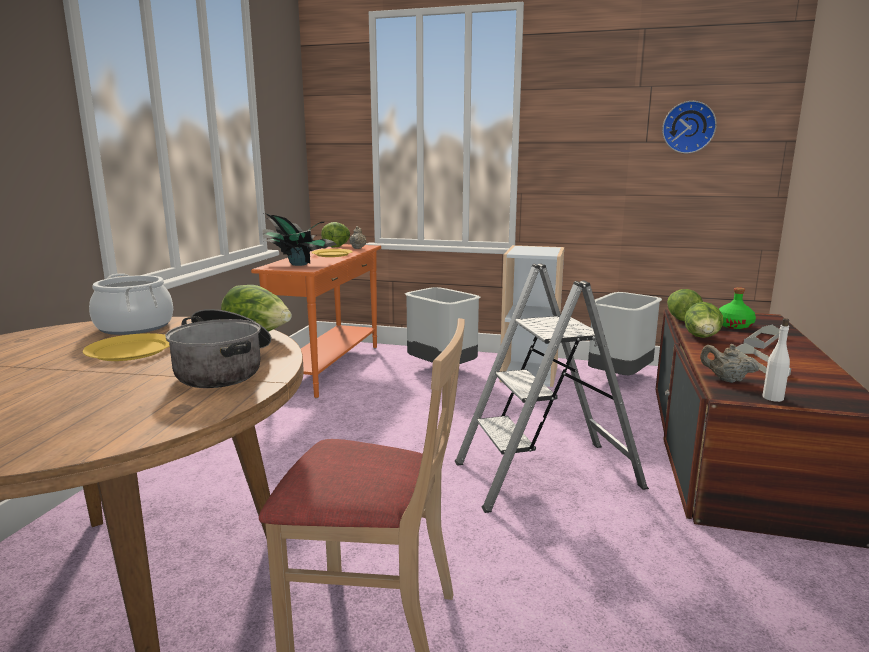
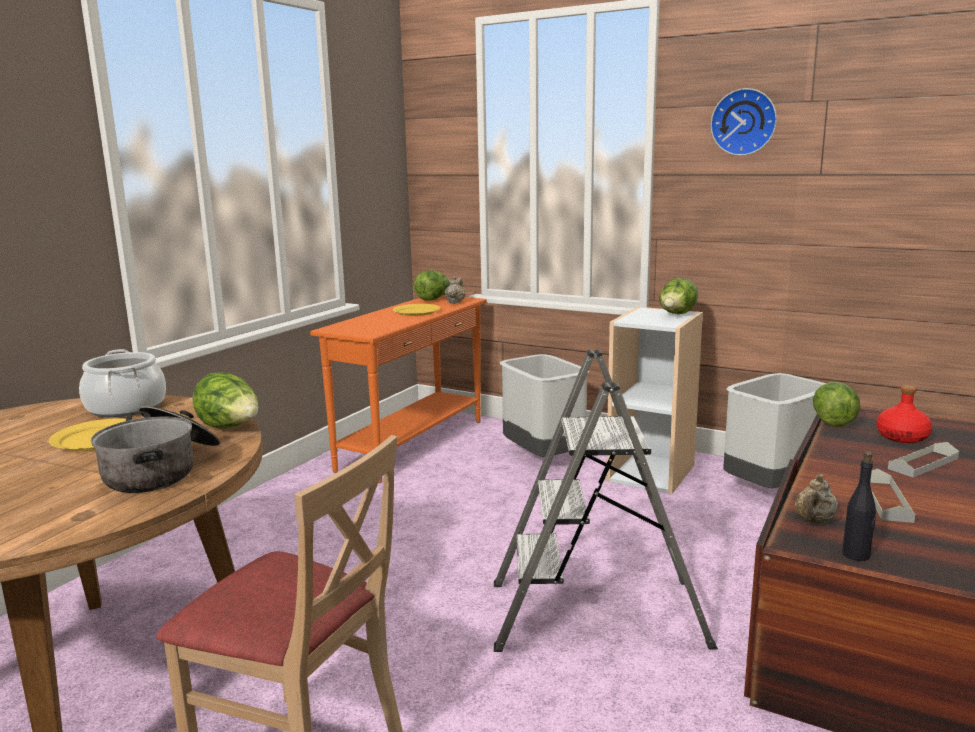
camera: 15 degrees right, 0 degrees up
potted plant [262,213,337,266] -> none
wall clock [662,101,717,154] -> wall clock moved to [710,88,777,156]
lettuce [684,302,724,338] -> lettuce moved to [659,278,699,315]
beige teapot [700,344,760,383] -> beige teapot turned 105 degrees counterclockwise [795,474,838,524]
green bottle [719,287,756,329] -> red bottle [876,385,932,443]
white bottle [763,318,790,402] -> black bottle [842,451,876,561]

